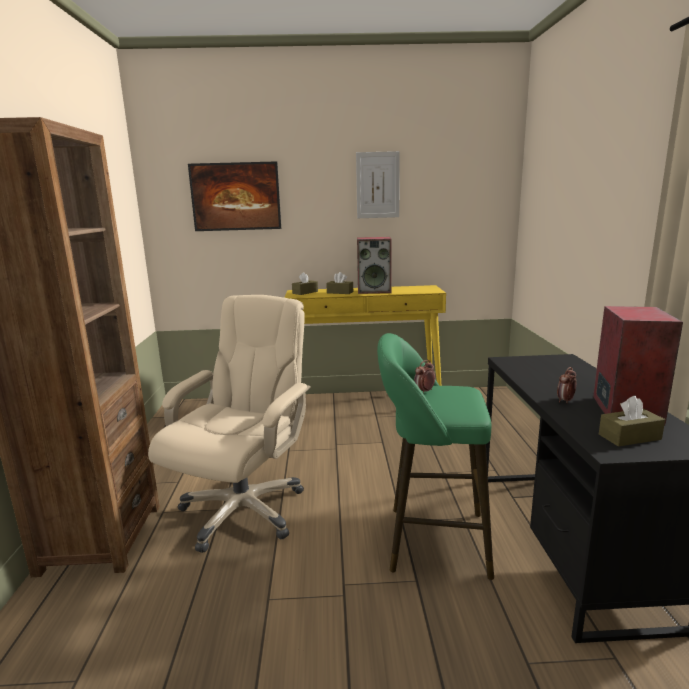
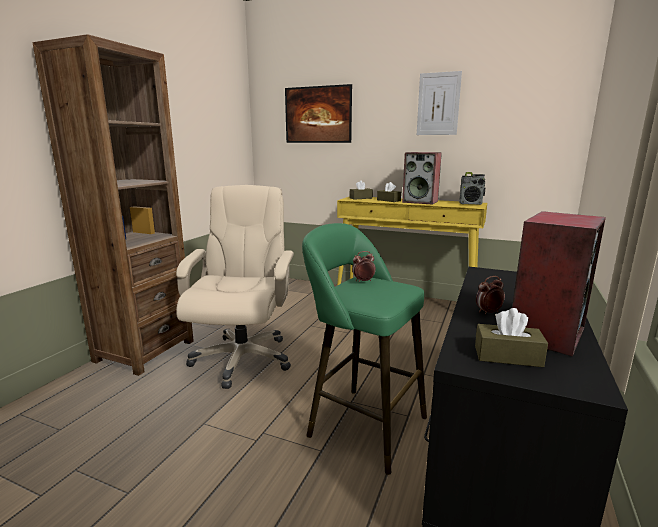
camera: 25 degrees right, 0 degrees up
beige office chair [148,295,311,553] -> beige office chair turned 45 degrees counterclockwise [176,185,294,389]
none -> radio [459,172,485,205]

